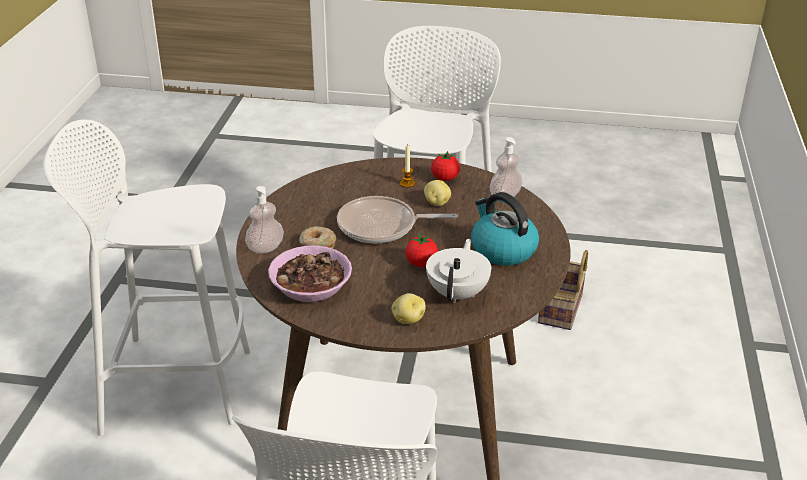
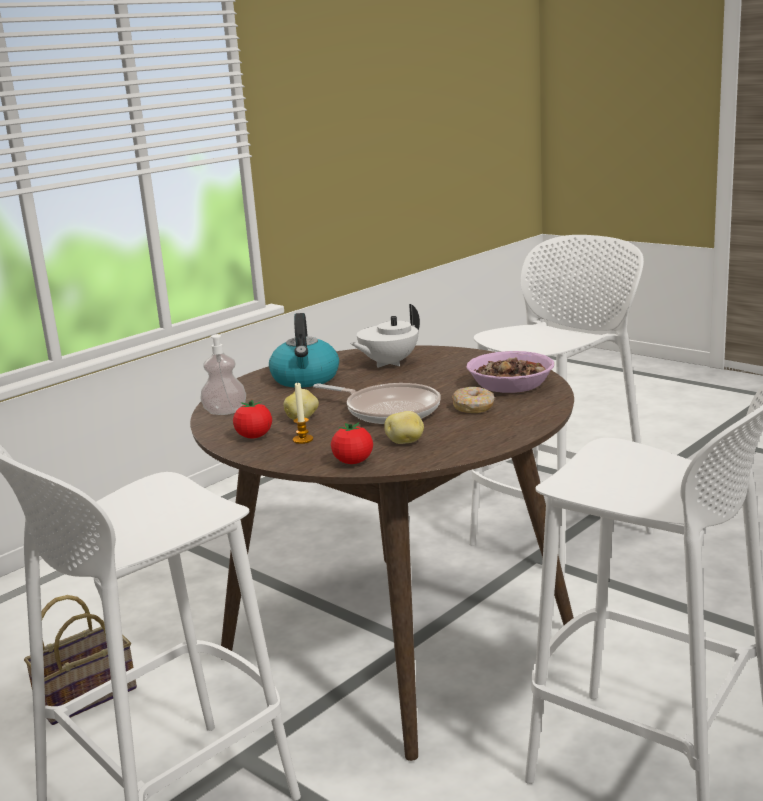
camera: 145 degrees left, 15 degrees down
soap dispenser [245,186,284,254] -> none
potato [392,293,426,324] -> potato moved to [384,411,424,444]
tomato [405,233,438,267] -> tomato moved to [331,422,373,464]

